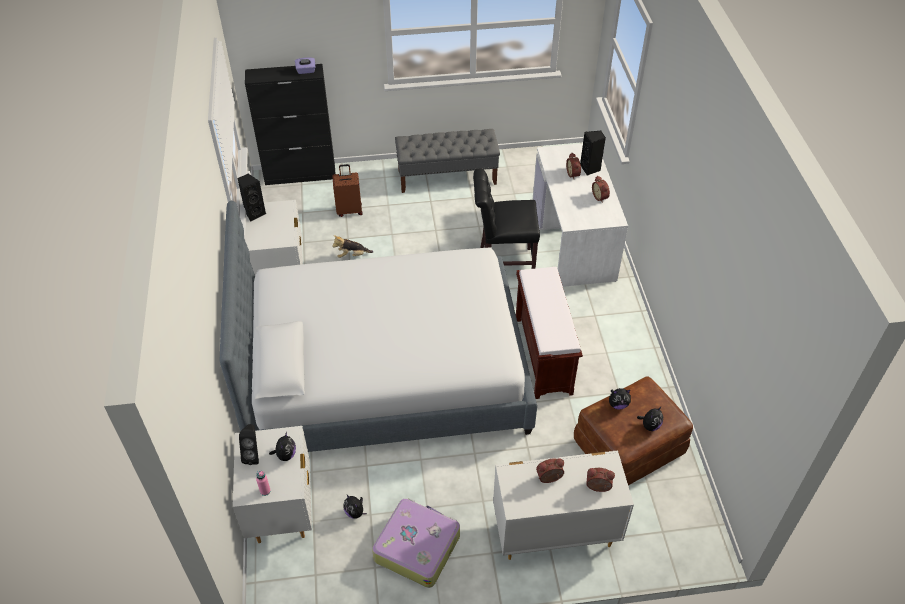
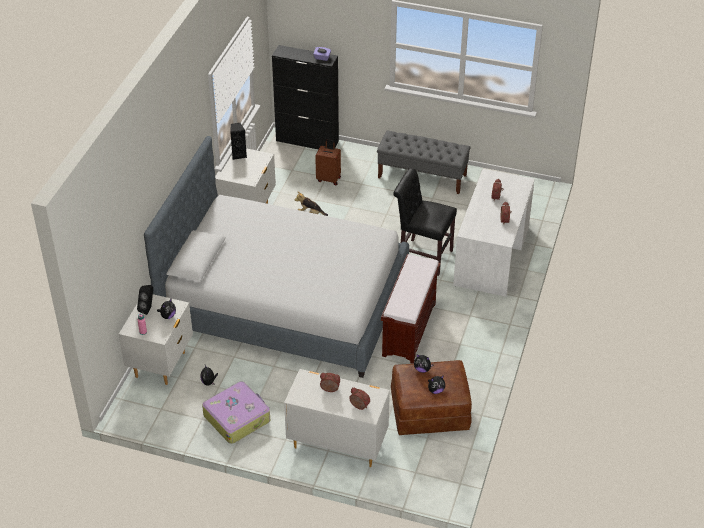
camera: 25 degrees right, 5 degrees down
black speaker [580,131,606,176] -> none

